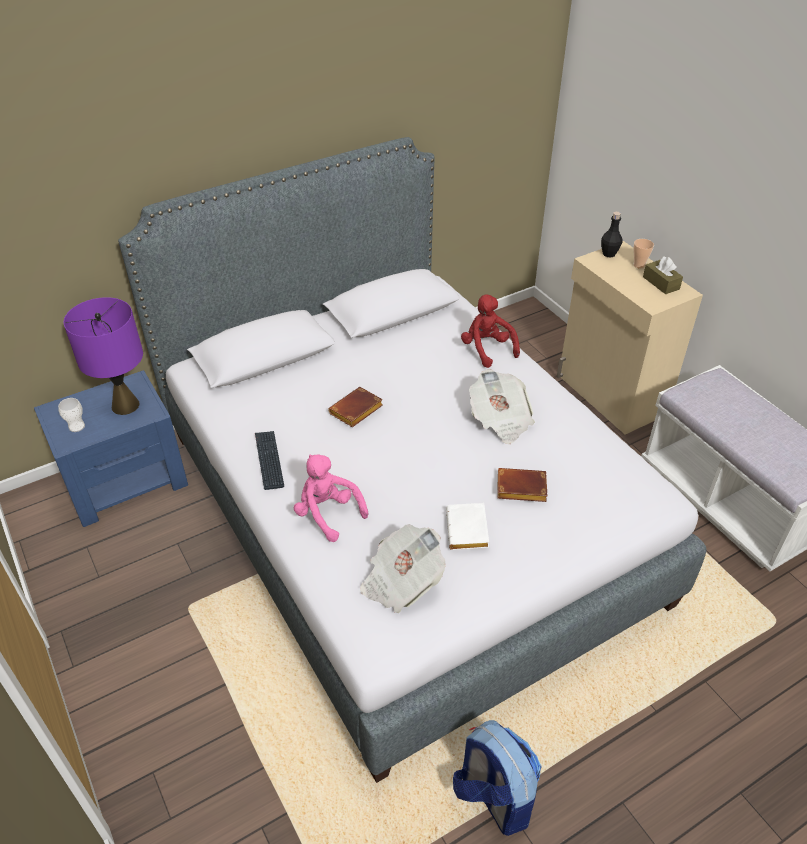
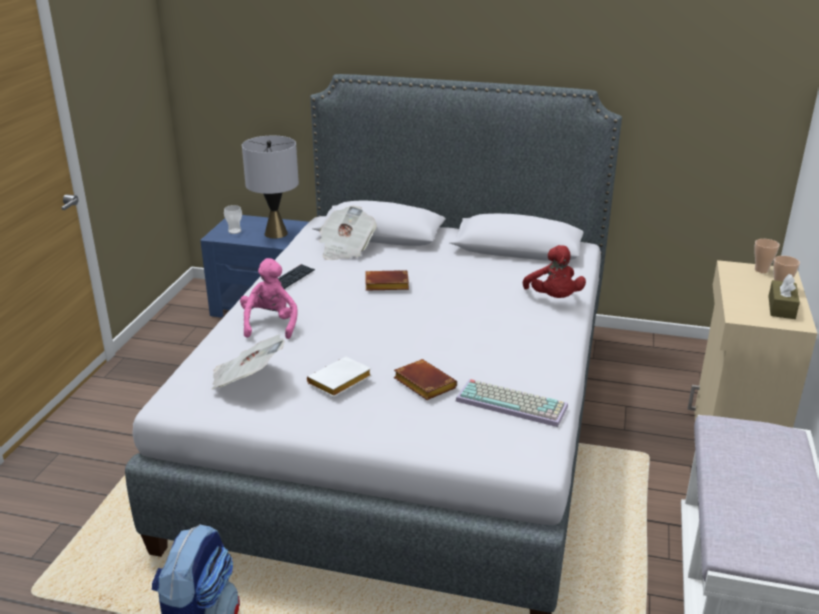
camera: 45 degrees right, 15 degrees down
purple table lamp [64,297,143,415] -> grey table lamp [242,136,299,239]
red plush toy [461,295,520,368] -> red plush toy turned 150 degrees clockwise [523,245,586,298]
newspaper [469,369,535,444] -> newspaper moved to [319,206,377,260]
black bottle [601,212,623,257] -> cup [754,239,780,273]
none -> keyboard [456,379,568,427]

